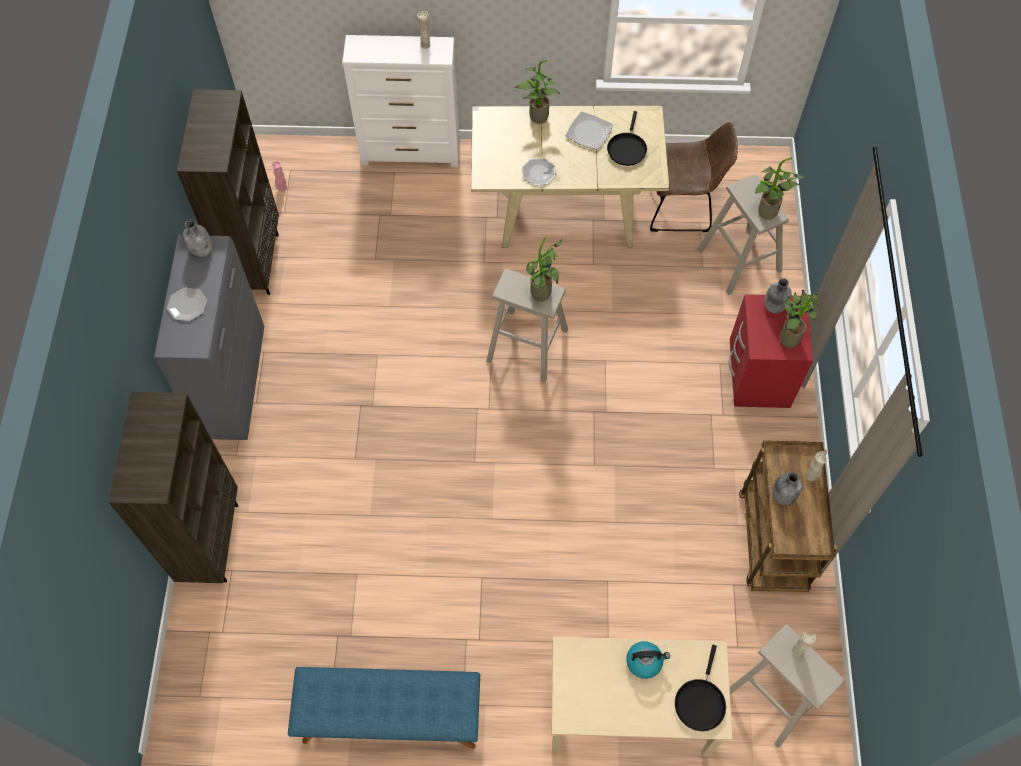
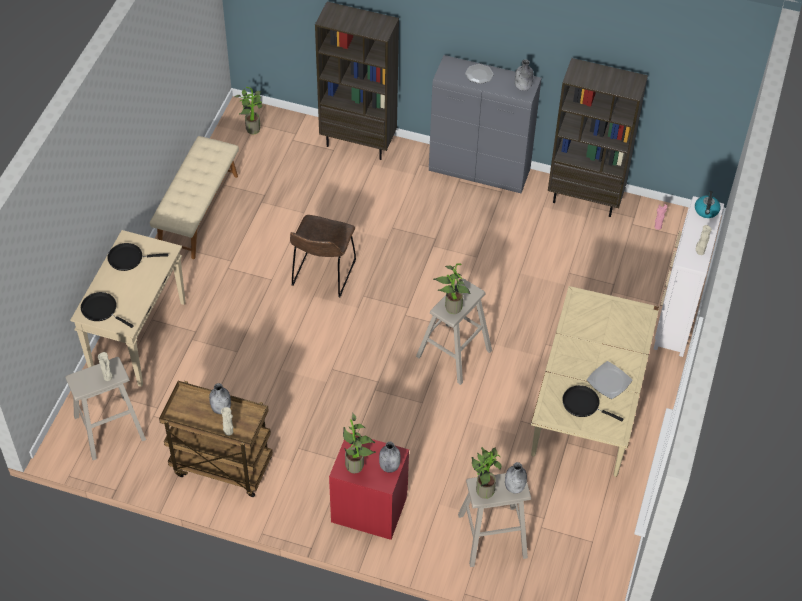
camera: 105 degrees right, 10 degrees down
blue bench [288,667,480,749] -> beige bench [150,136,239,259]
potted plant [515,60,561,124] -> potted plant moved to [234,87,262,134]
plate [522,158,556,186] -> none
kettle [626,641,670,679] -> kettle moved to [695,191,721,218]
brown chair [650,122,738,232] -> brown chair moved to [290,215,356,297]
none -> black frying pan [107,243,168,271]
none -> grey bottle [505,462,527,493]

